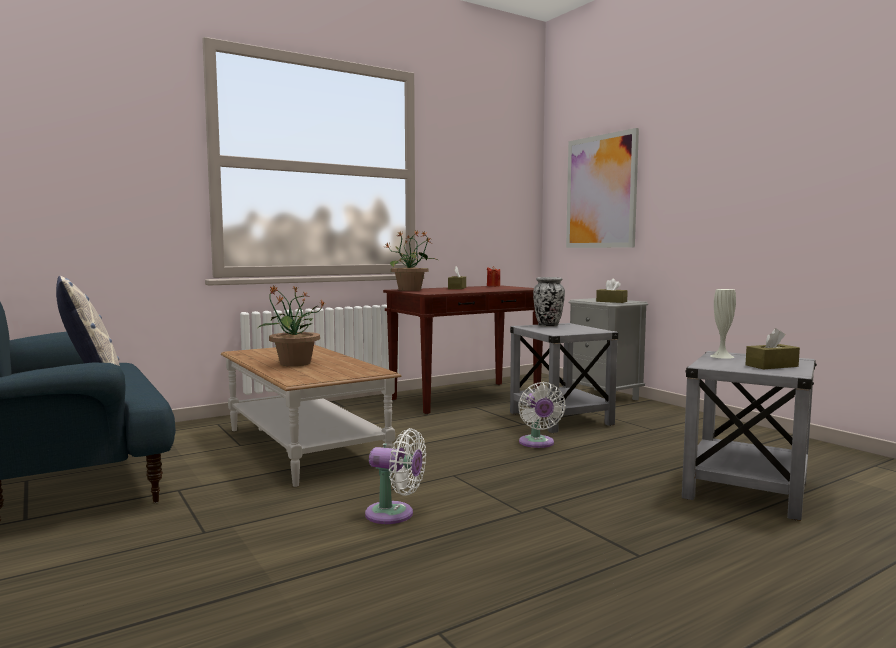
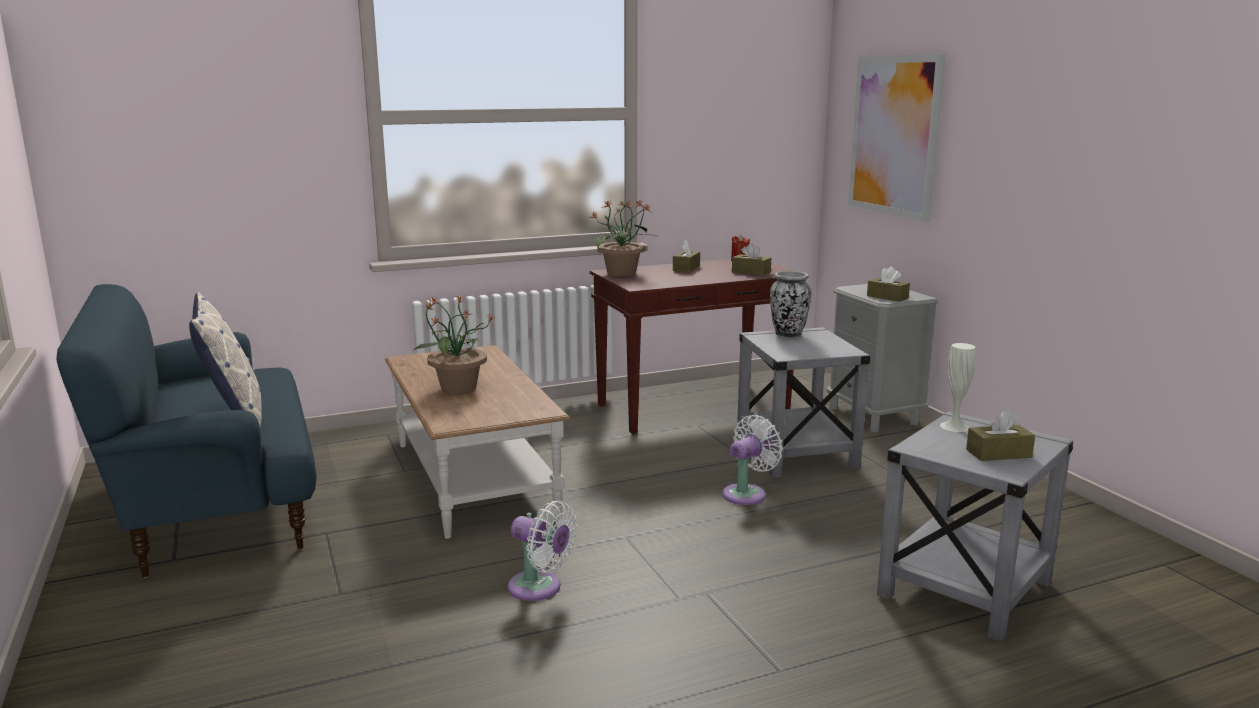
camera: 10 degrees right, 10 degrees up
white fan [518,382,566,448] -> white fan turned 135 degrees counterclockwise [722,415,783,505]
none -> brown tissue box [732,243,771,276]

